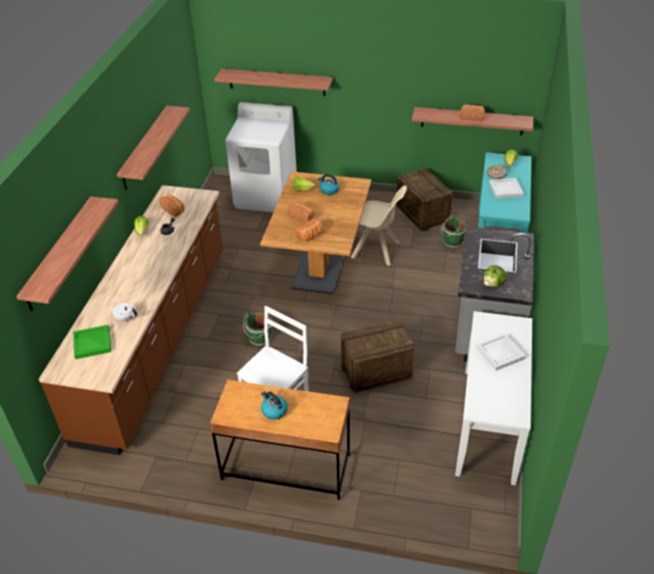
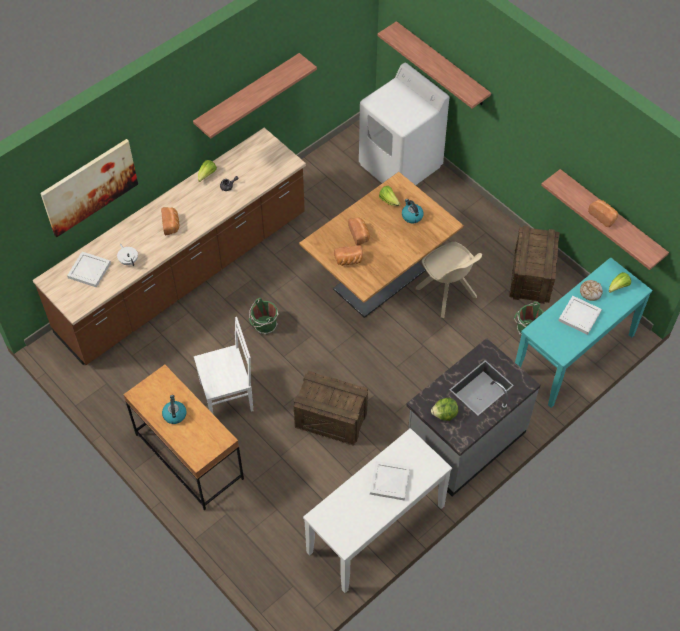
camera: 35 degrees right, 15 degrees up
shelf [16,196,119,311] -> picture [40,139,138,237]
green tray [73,325,111,359] -> white tray [67,252,111,288]
bread [159,195,185,217] -> bread moved to [161,207,179,235]

